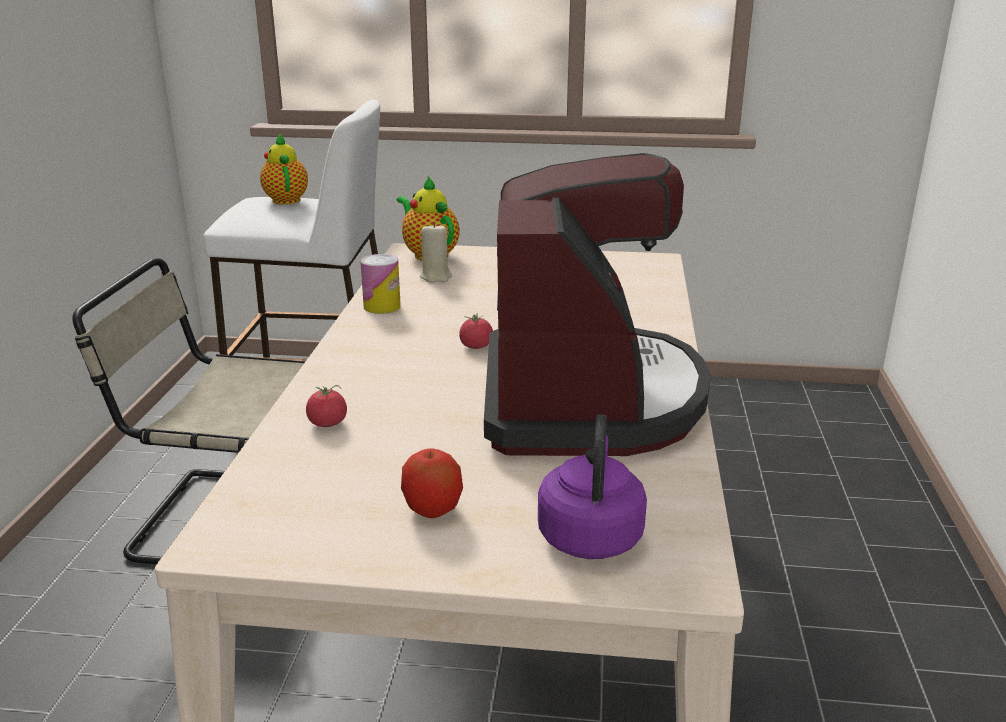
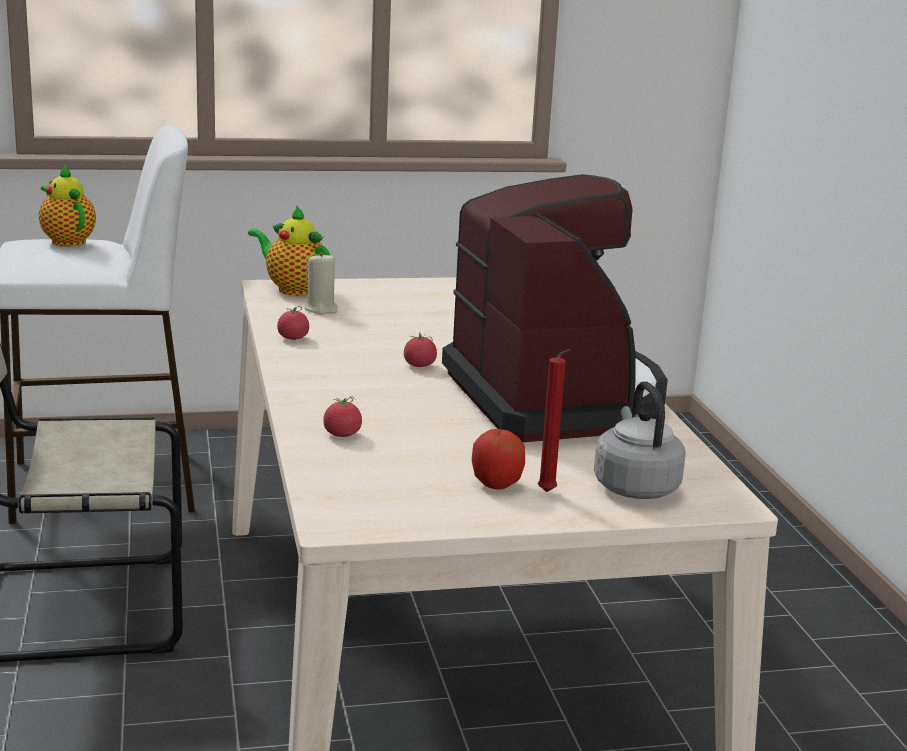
camera: 20 degrees left, 5 degrees down
can [360,254,401,314] -> tomato [277,306,309,340]
purple kettle [538,414,647,559] -> grey kettle [594,381,686,499]
none -> red candle [538,349,570,492]

